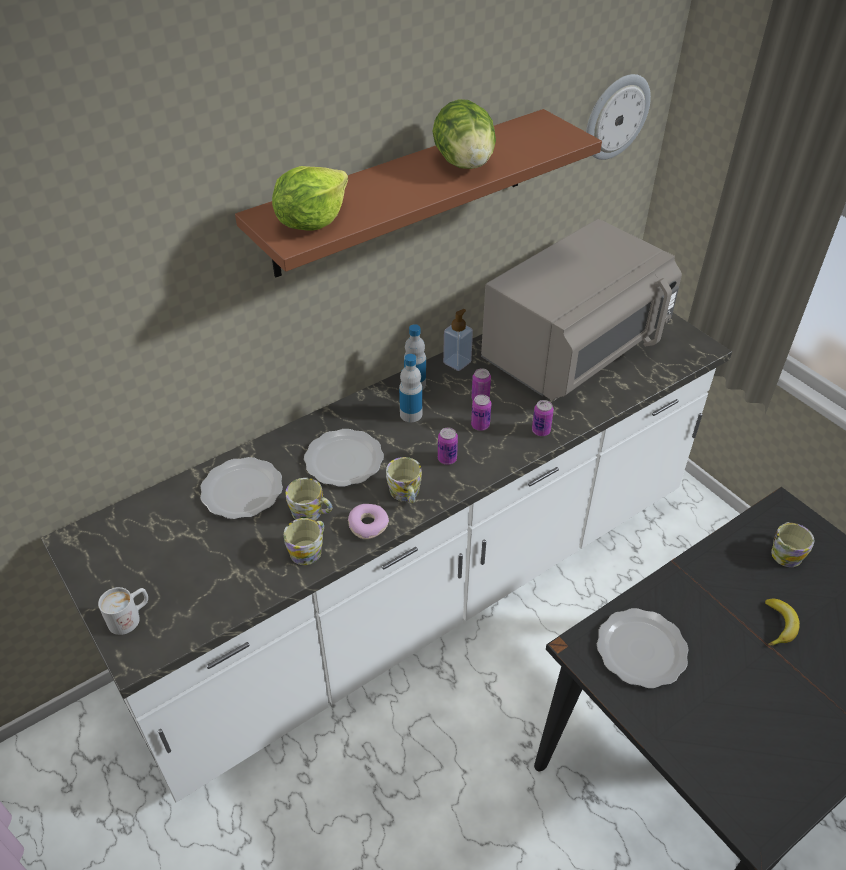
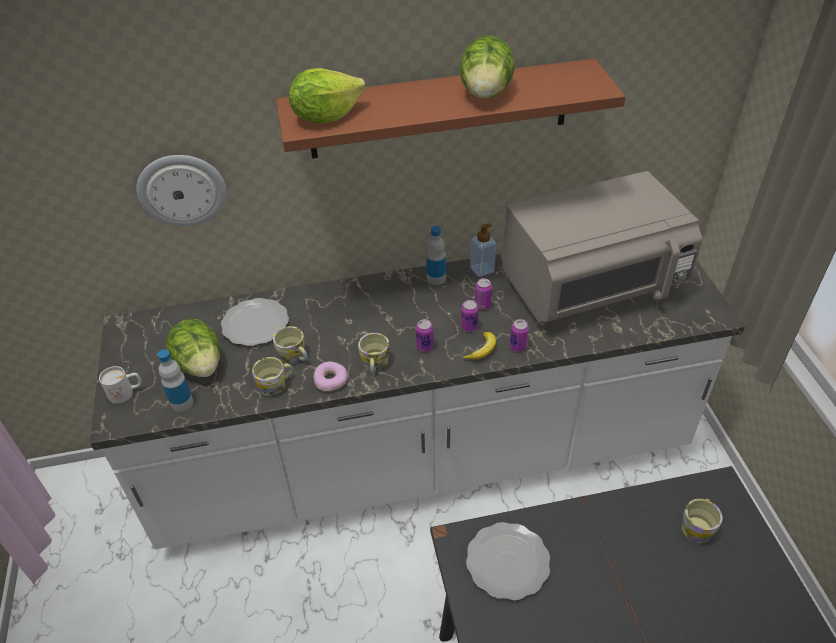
camera: 25 degrees right, 0 degrees up
plate [304,429,384,487] -> none
bottle [399,354,422,422] -> bottle moved to [157,349,193,412]
wall clock [586,74,651,160] -> wall clock moved to [136,155,227,227]
banana [765,599,800,646] -> banana moved to [461,332,496,360]
none -> lettuce [166,319,220,377]

